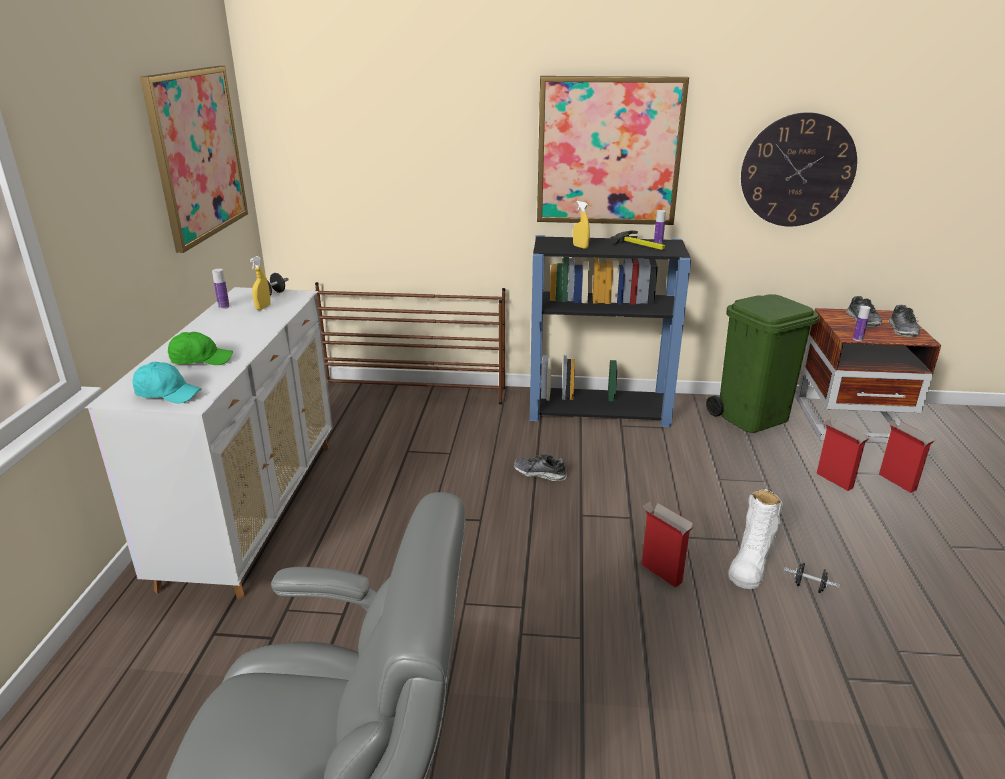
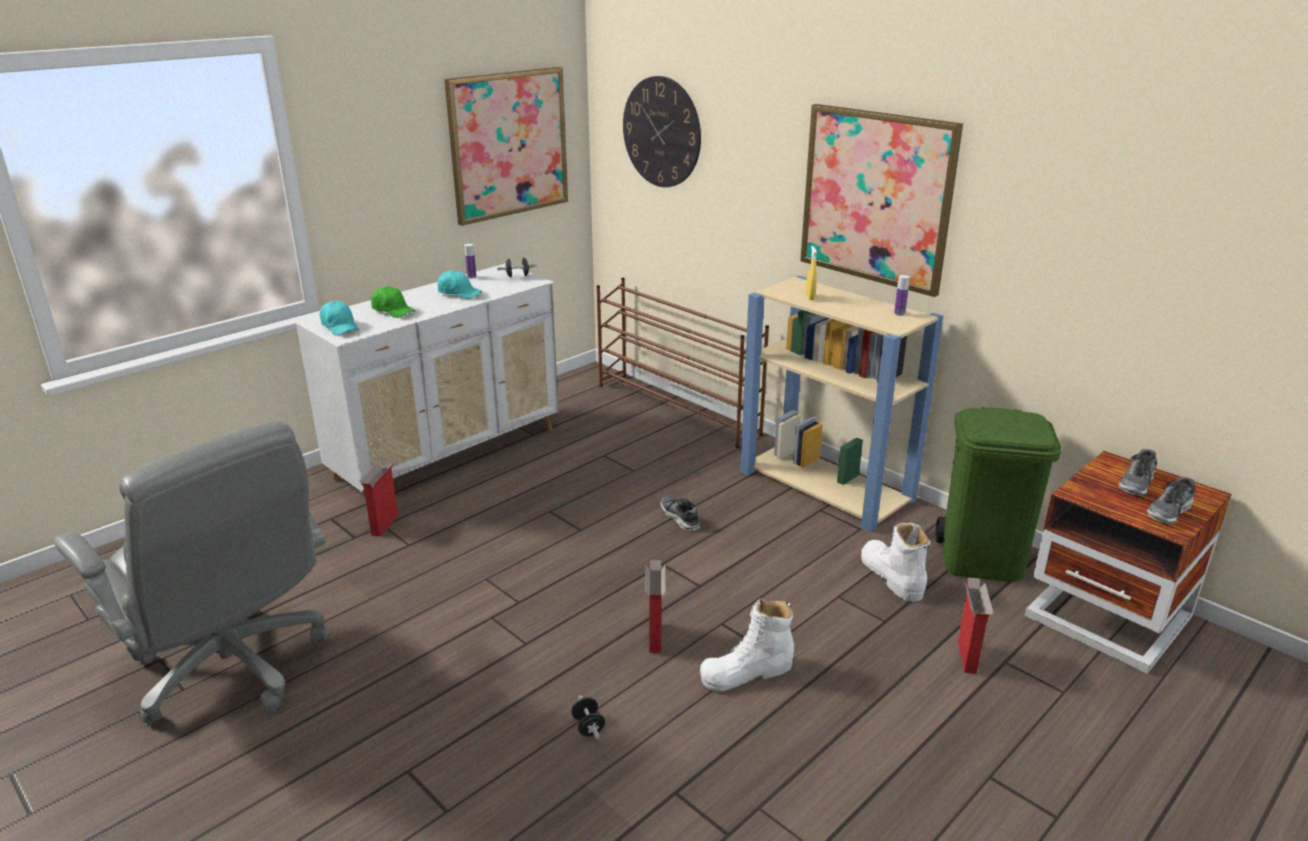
camera: 40 degrees right, 0 degrees up
yellow spray bottle [250,256,271,310] -> none
black bookcase [530,235,691,427] -> beige bookcase [740,275,943,532]
hammer [610,230,666,250] -> none
wall clock [741,112,857,226] -> wall clock moved to [623,76,701,187]
black dumbbell [784,563,840,593] -> black dumbbell moved to [571,695,605,739]
bottle [853,306,870,341] -> none
cardboard box [879,420,934,493] -> cardboard box moved to [360,460,398,537]
none -> turquoise cap [437,270,482,299]
none -> white boot [861,523,930,602]

